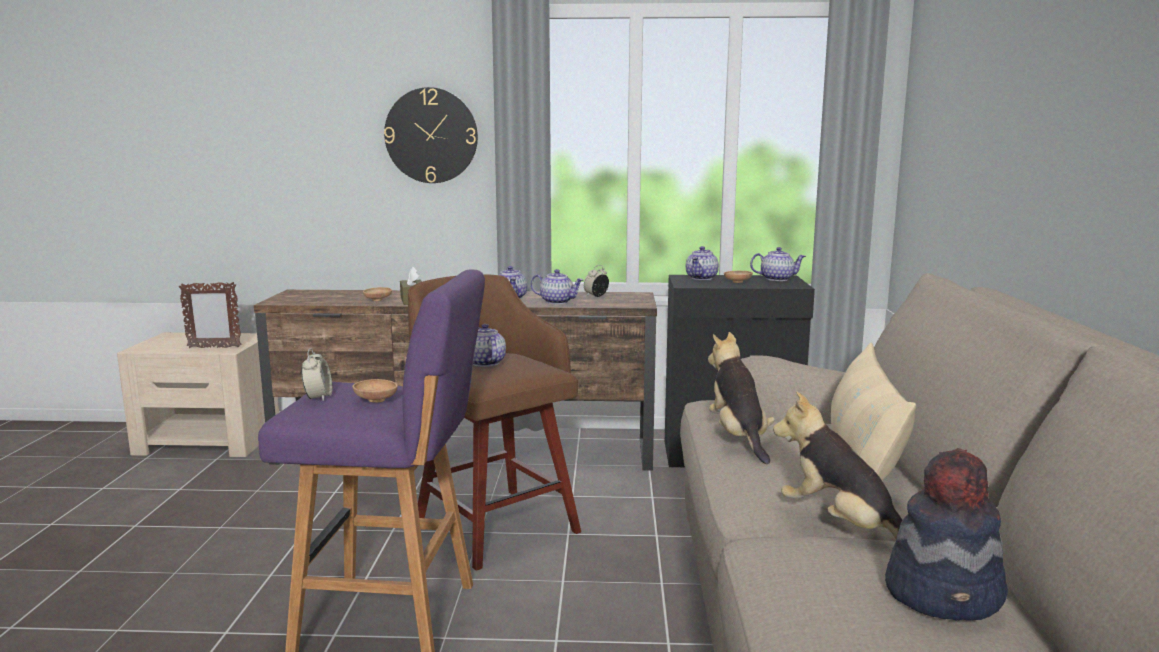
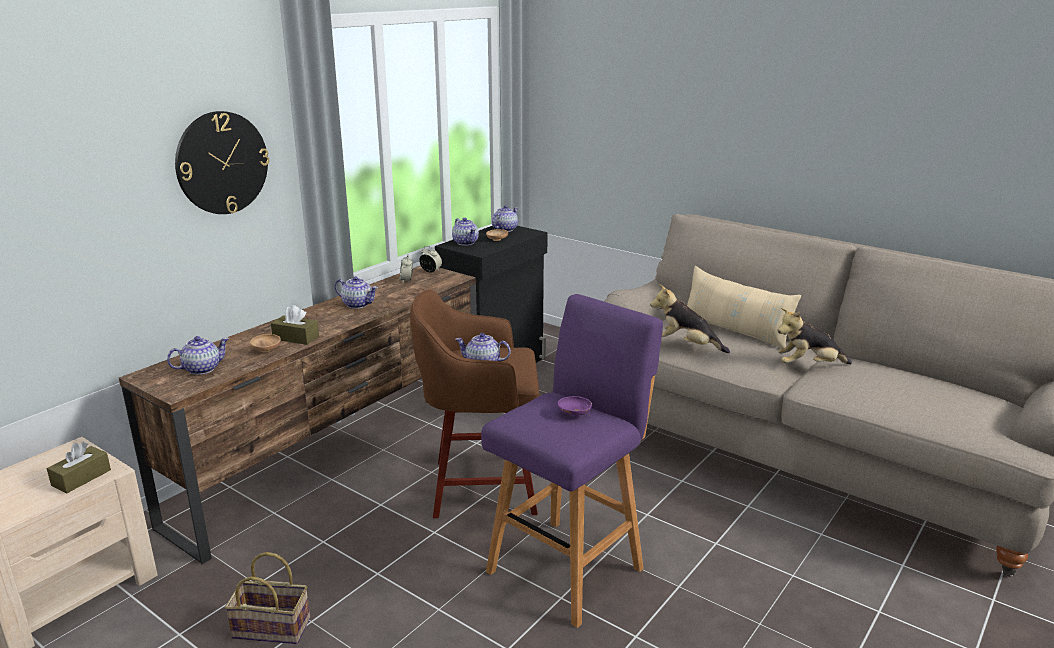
camera: 55 degrees left, 10 degrees up
picture frame [179,281,242,348] -> brown tissue box [47,442,111,493]
alarm clock [301,348,333,401] -> alarm clock moved to [419,246,442,273]
brown bowl [352,379,398,403] -> purple bowl [558,396,592,417]
teapot [531,269,583,304] -> teapot moved to [167,336,229,375]
hat [885,448,1008,621] -> none
none -> basket [225,552,310,644]

